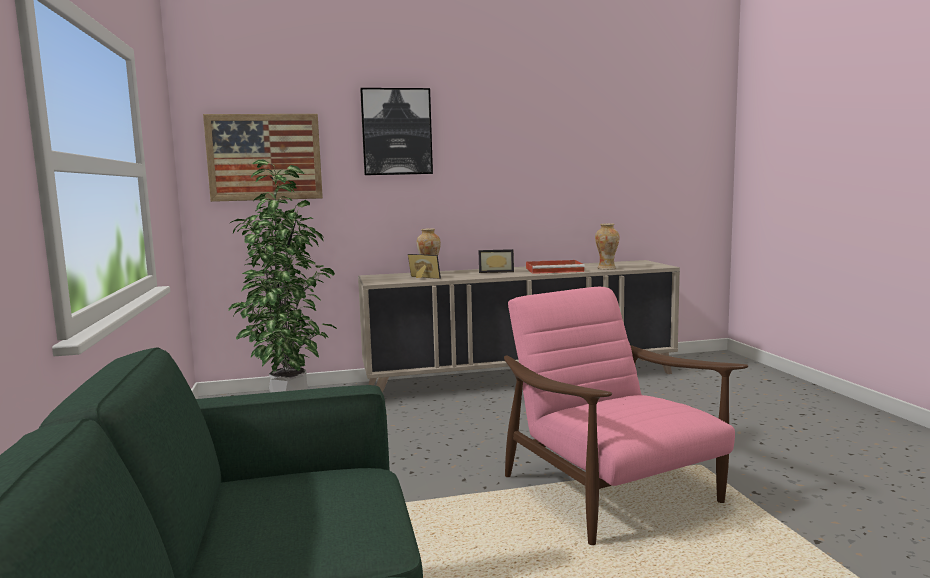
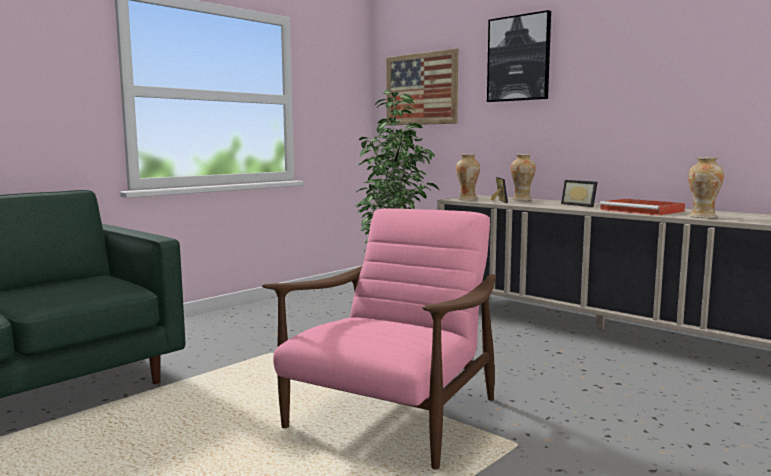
camera: 55 degrees right, 0 degrees up
none -> vase [456,154,480,200]

